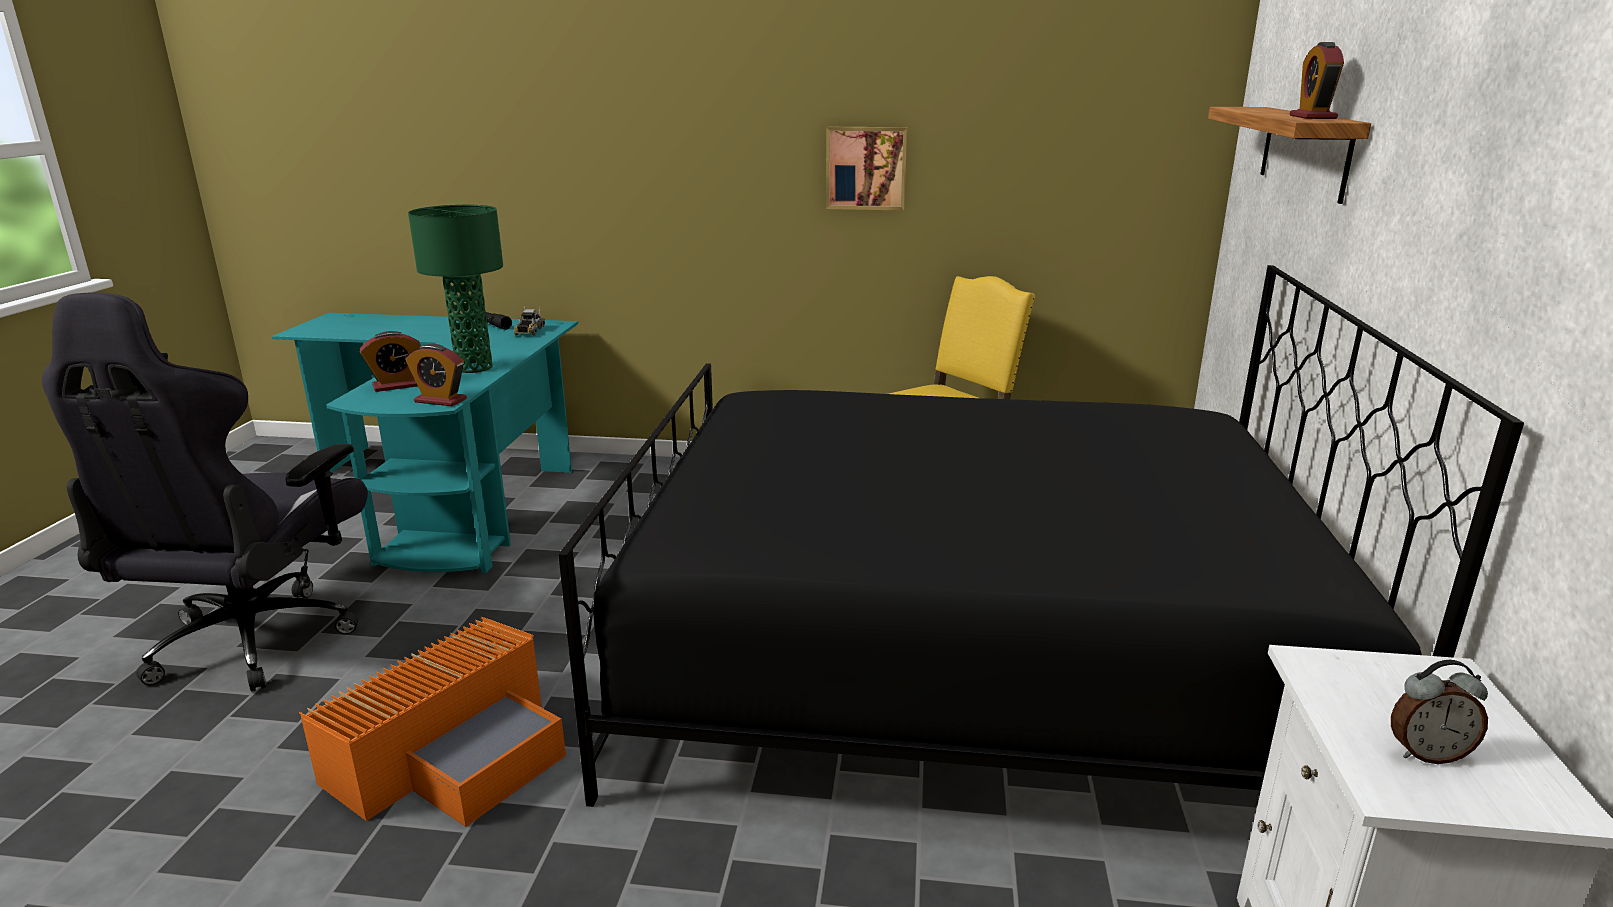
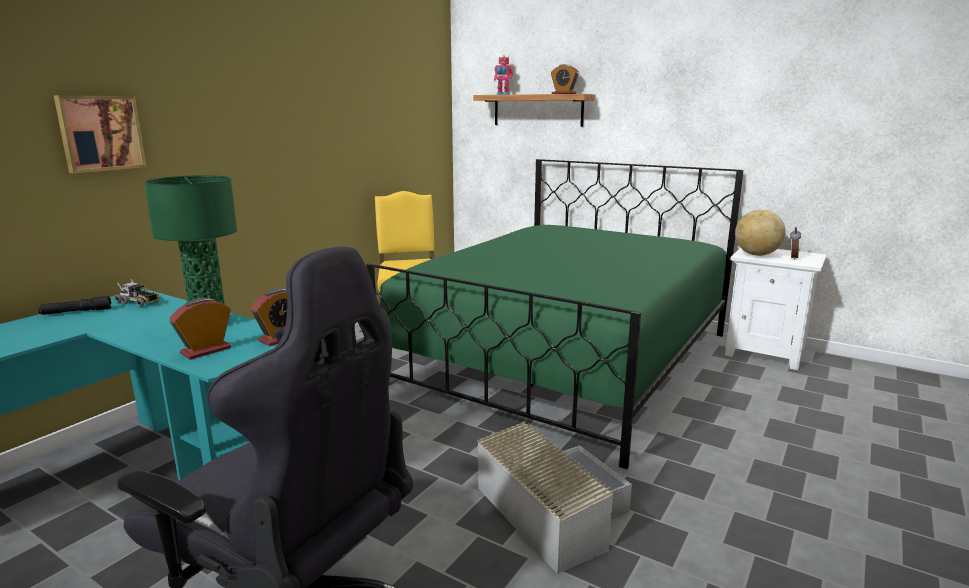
camera: 65 degrees left, 5 degrees down
orange storage box [299,617,566,827] -> grey storage box [477,421,632,574]
alarm clock [360,331,421,392] -> alarm clock turned 135 degrees counterclockwise [169,298,231,360]
black bed [558,265,1524,807] -> green bed [366,159,744,469]
picture [826,127,907,211] -> picture moved to [54,95,146,173]
none -> toy robot [494,55,513,95]
none -> globe [735,209,786,256]

